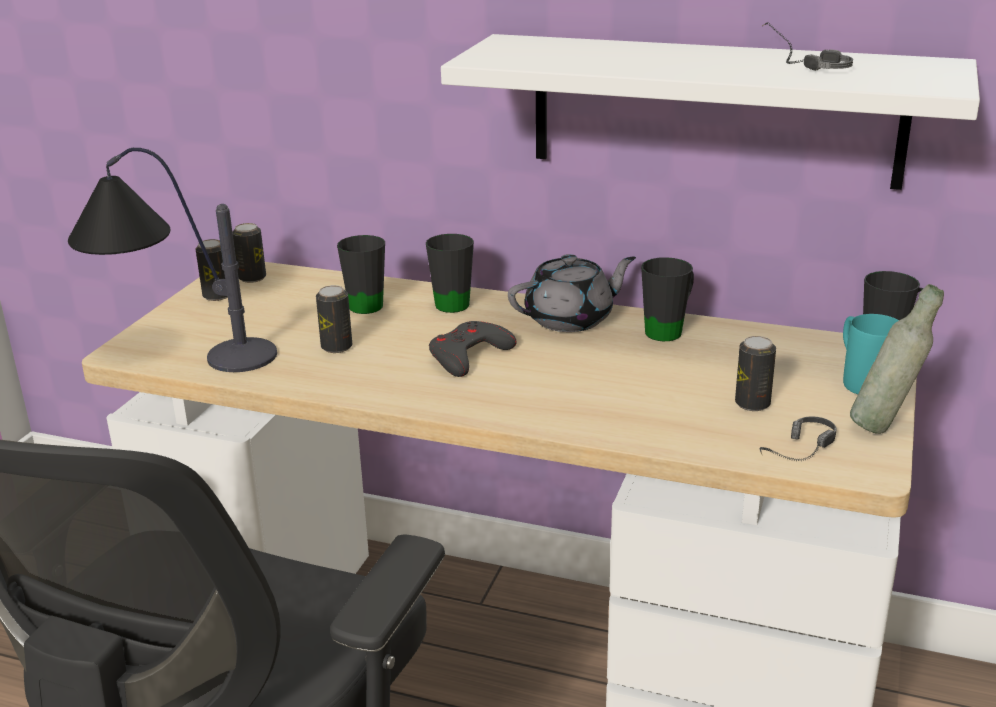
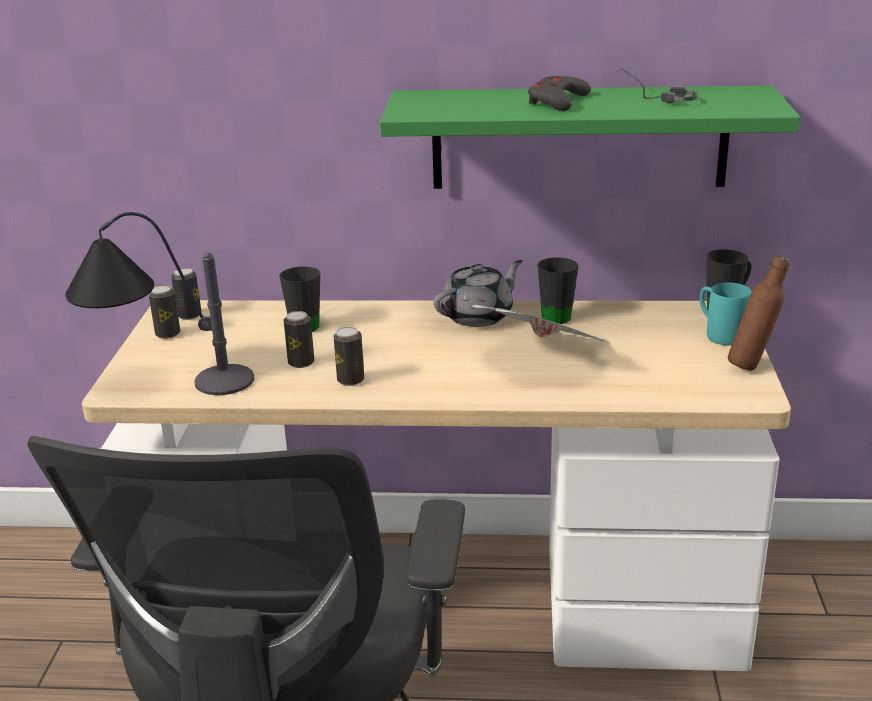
camera: 15 degrees left, 0 degrees up
black mug [426,234,474,313] -> none
grey game controller [429,321,517,377] -> grey game controller moved to [528,76,591,111]
white shelf [441,34,980,190] -> green shelf [380,85,801,189]
can [735,336,776,411] -> can moved to [334,327,364,386]
headphones [760,416,837,461] -> none
grey bottle [850,284,944,434] -> brown bottle [728,255,789,371]
none -> newspaper [472,305,607,342]

